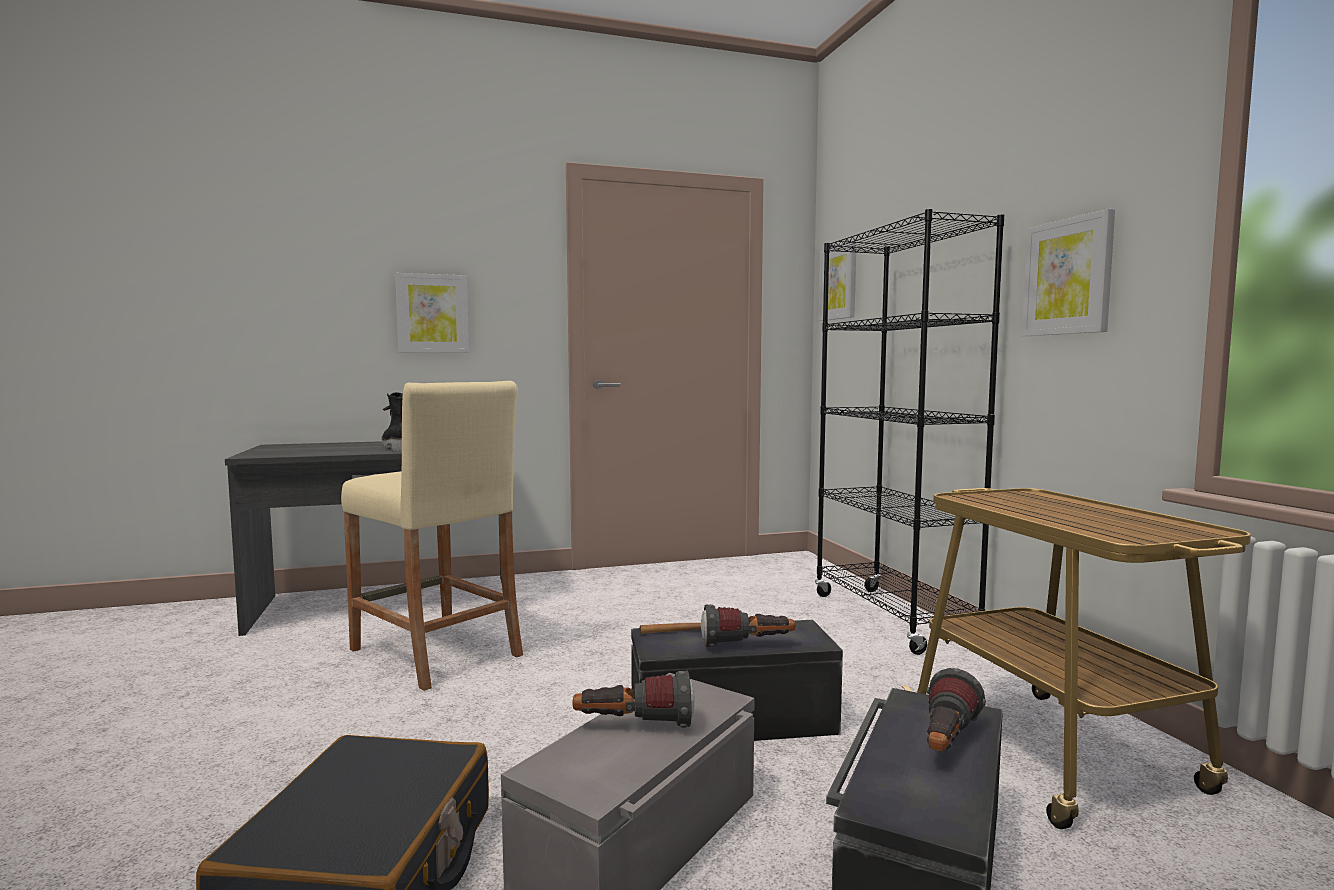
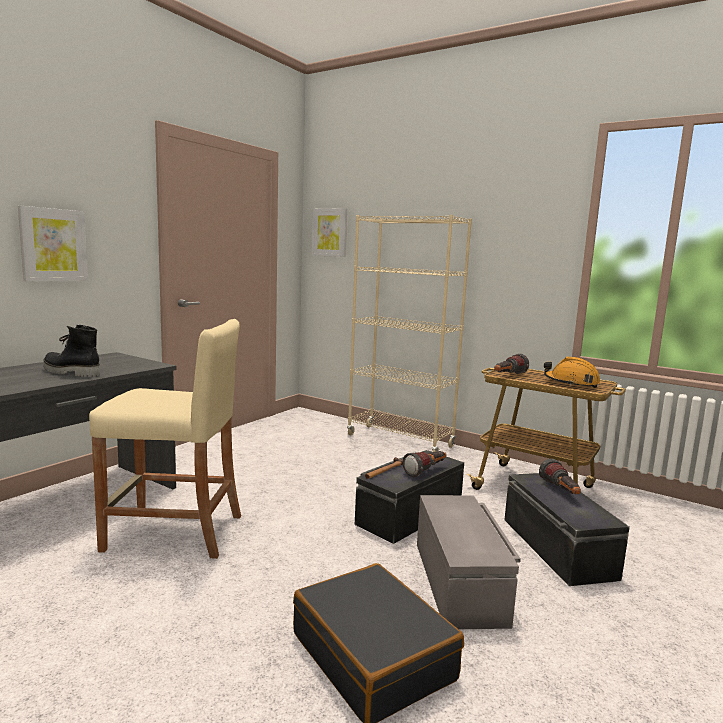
camera: 40 degrees left, 5 degrees up
flashlight [572,671,695,728] -> flashlight moved to [494,353,529,374]
black bookcase [815,209,1005,655] -> beige bookcase [347,215,472,452]
picture [1022,209,1115,336] -> none
none -> orange hard hat [544,357,600,388]

